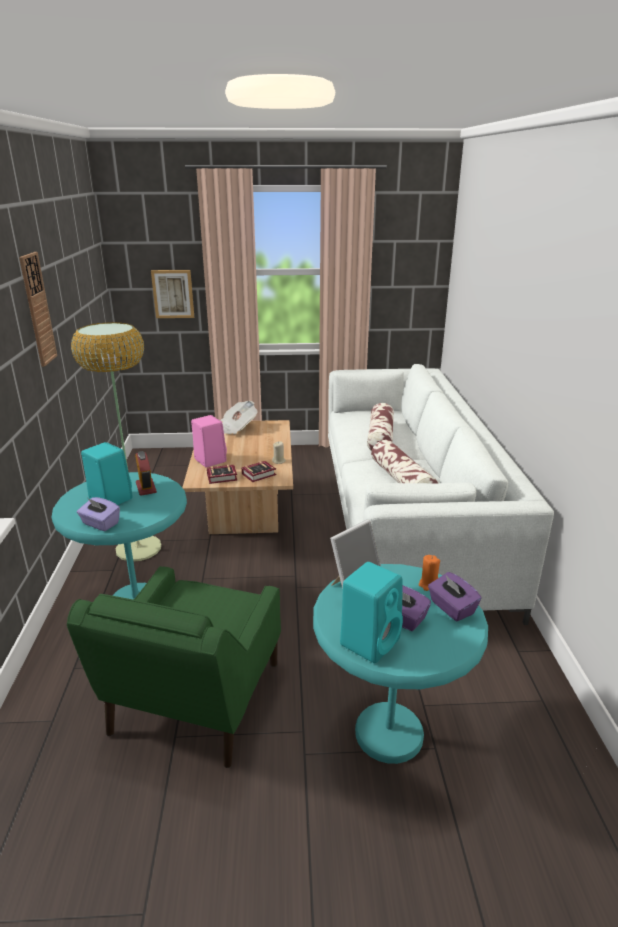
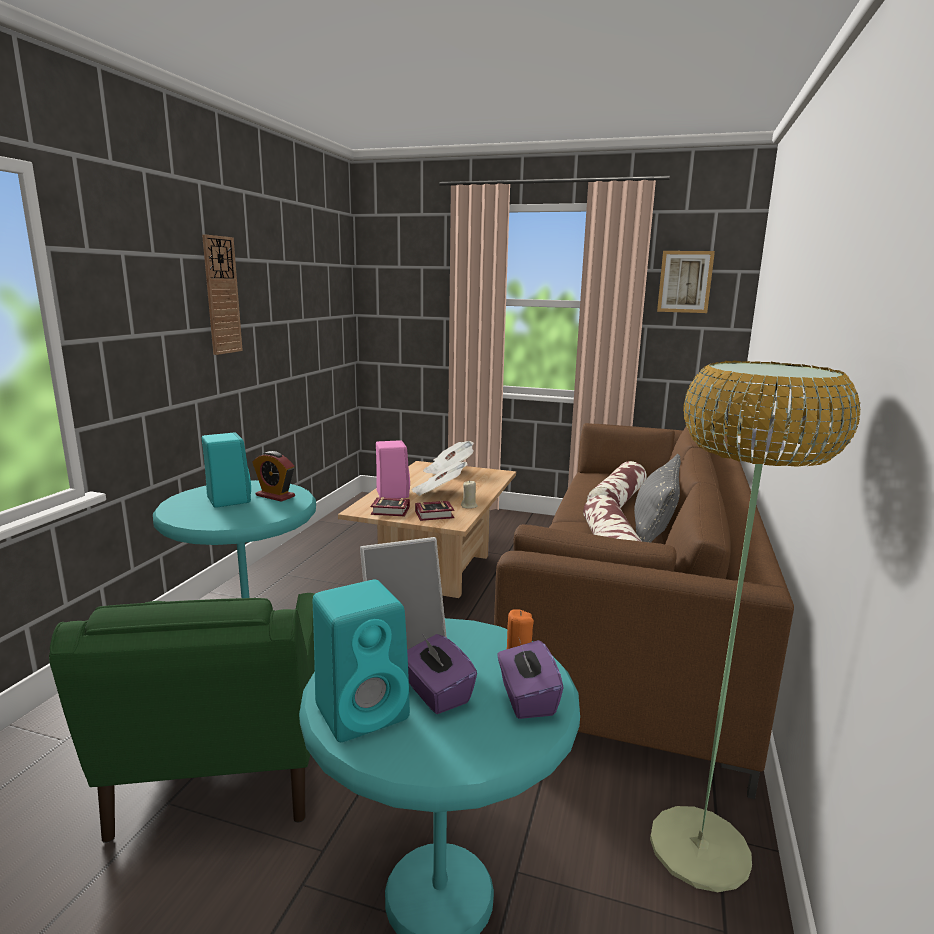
camera: 20 degrees right, 10 degrees down
green armchair [67,566,281,768] -> green armchair turned 45 degrees counterclockwise [49,593,315,842]
floor lamp [71,322,161,561] -> floor lamp moved to [650,360,861,892]
purple tissue box [77,497,120,531] -> none
alarm clock [135,451,157,496] -> alarm clock turned 120 degrees clockwise [252,451,295,502]
picture [151,270,194,318] -> picture moved to [657,251,715,313]
white sofa [328,364,554,625] -> brown sofa [494,423,794,799]
none -> newspaper [412,462,468,496]
none -> grey pillow [634,454,681,542]

